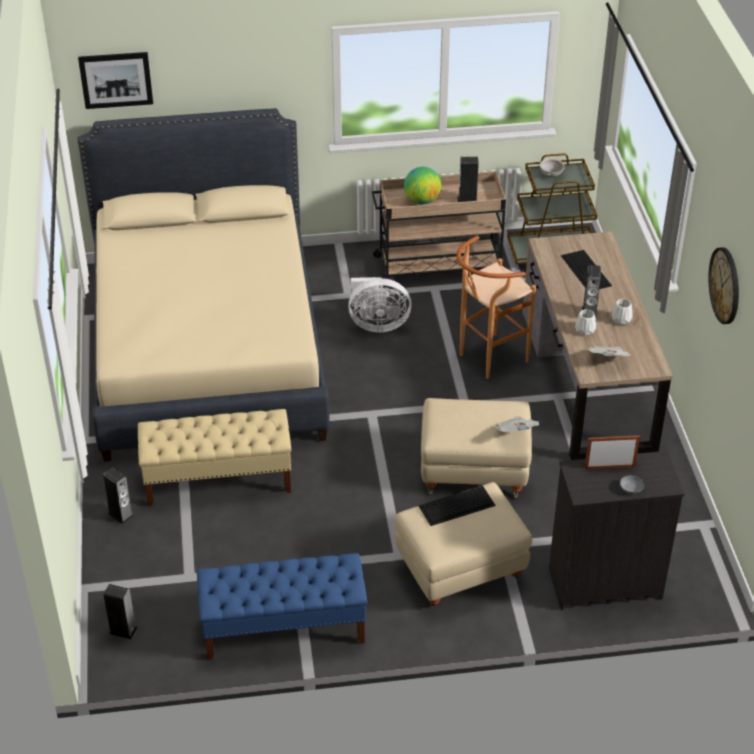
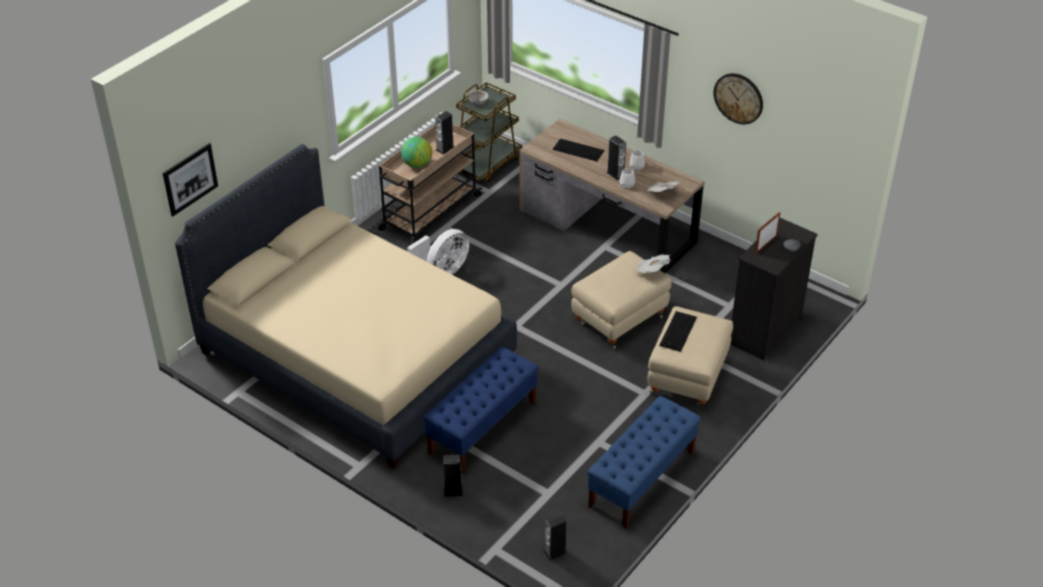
camera: 45 degrees left, 0 degrees up
beige bench [138,409,291,507] -> blue bench [423,347,539,474]
brown stool [456,236,536,379] -> none

